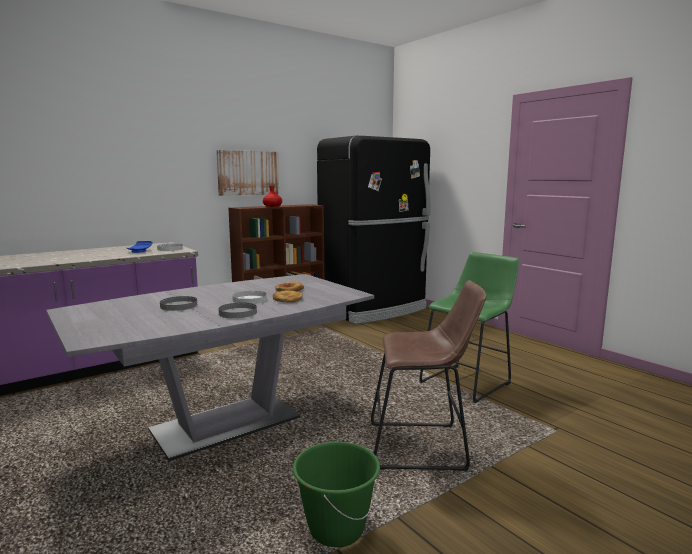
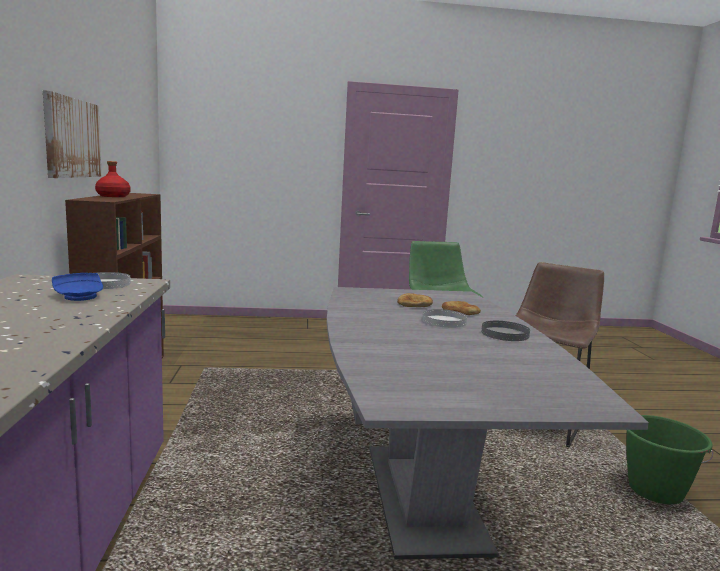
camera: 60 degrees left, 0 degrees up
grey plate [160,296,197,311] -> none
black fridge [317,136,431,324] -> none

